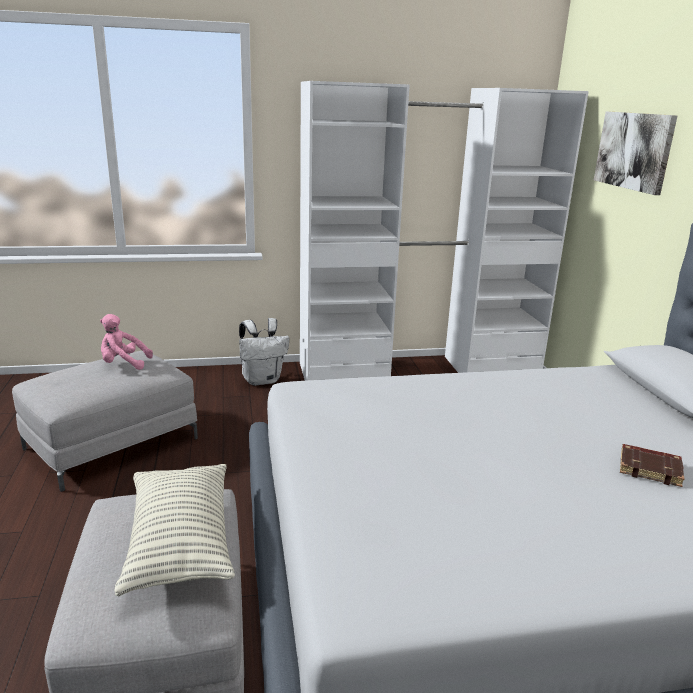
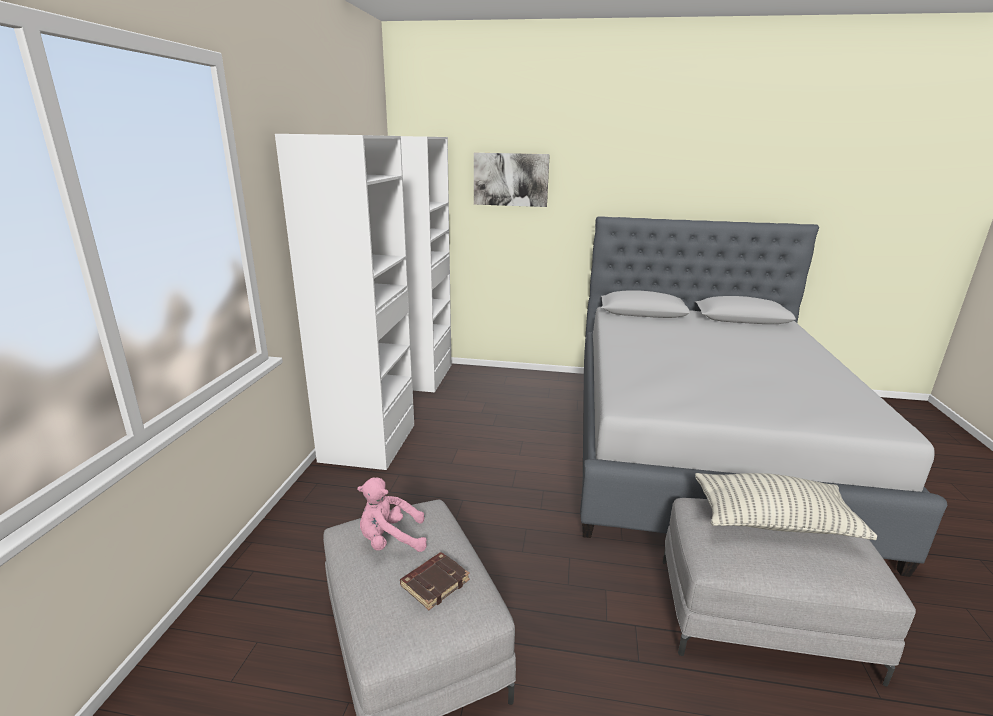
camera: 70 degrees left, 0 degrees up
pink plush toy [100,314,153,370] -> pink plush toy turned 60 degrees clockwise [357,477,427,552]
white backpack [239,318,289,386] -> none
brown book [620,444,685,487] -> brown book moved to [400,552,470,610]

